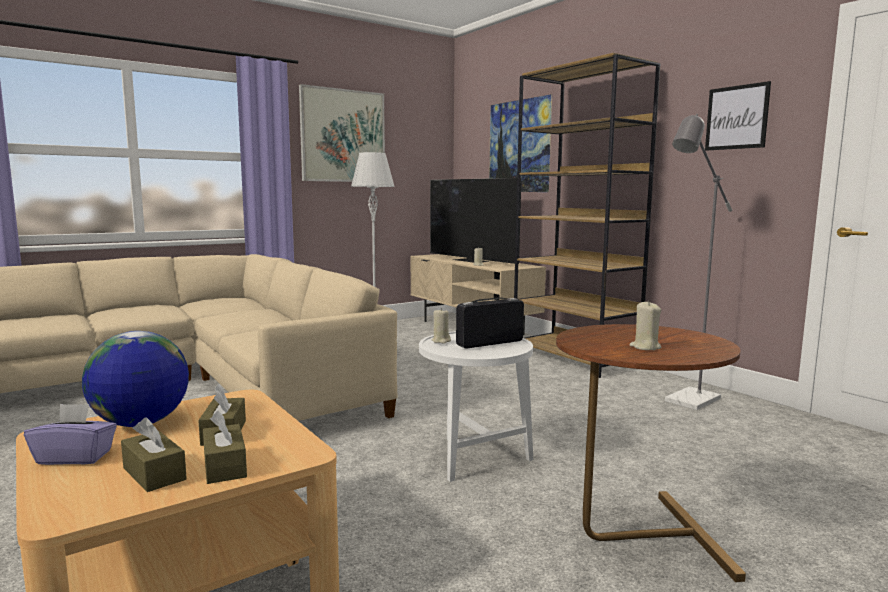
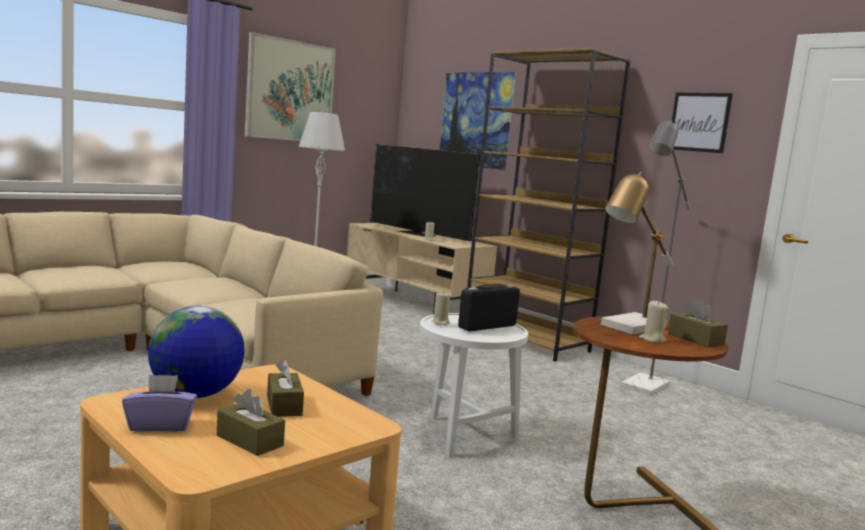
camera: 10 degrees left, 0 degrees up
brown tissue box [203,411,247,484] -> brown tissue box moved to [668,299,728,348]
none -> table lamp [601,171,674,334]

